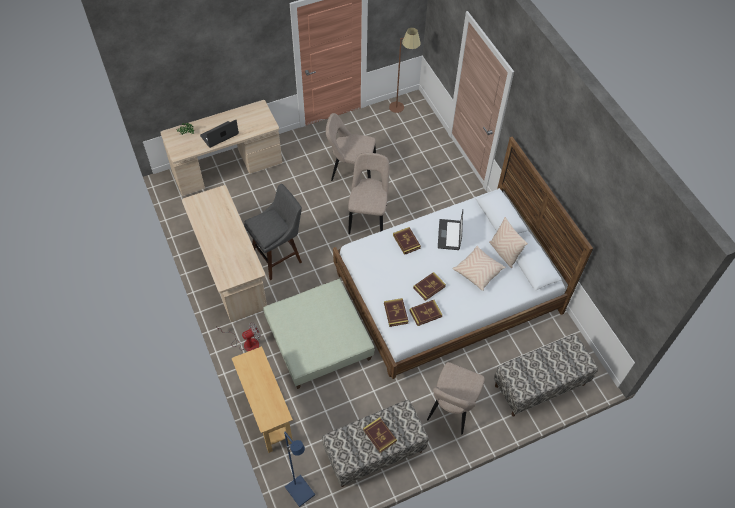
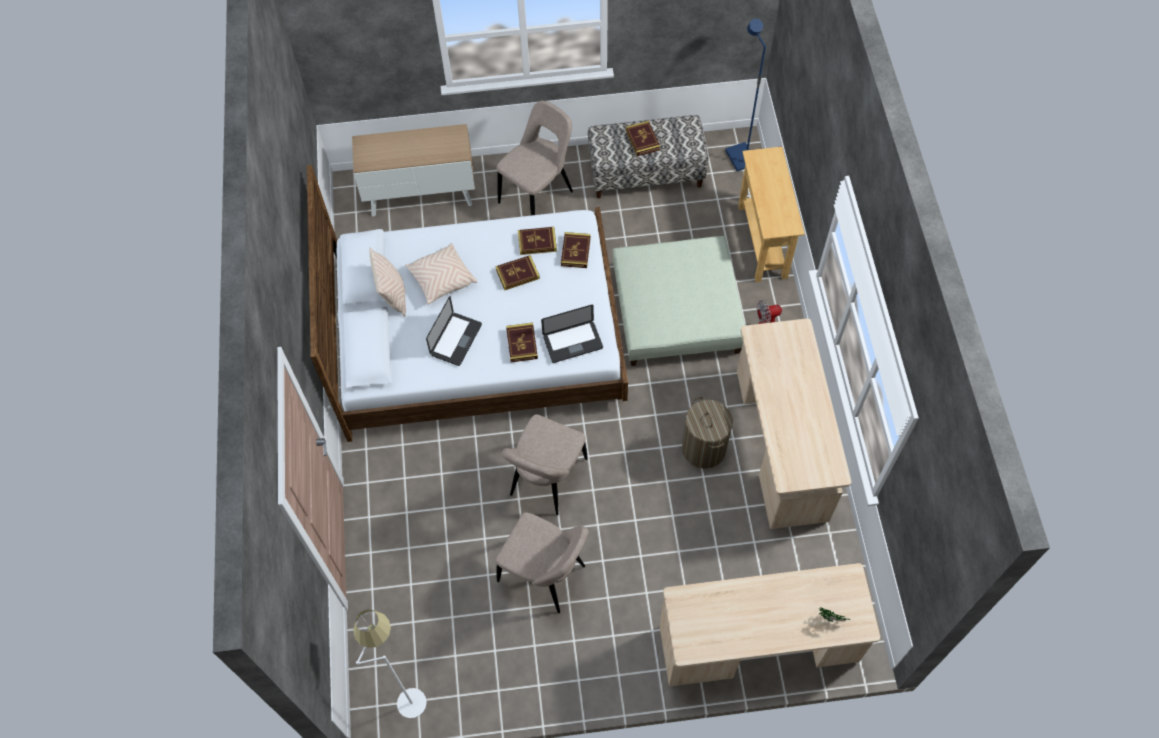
camera: 160 degrees left, 5 degrees up
laptop [200,120,239,148] -> laptop moved to [541,305,603,363]
grey stool [244,184,302,280] -> laundry basket [682,397,733,469]
brown floor lamp [389,28,421,113] -> white floor lamp [353,610,427,718]
bench [494,334,598,416] -> cabinet [352,124,475,217]

